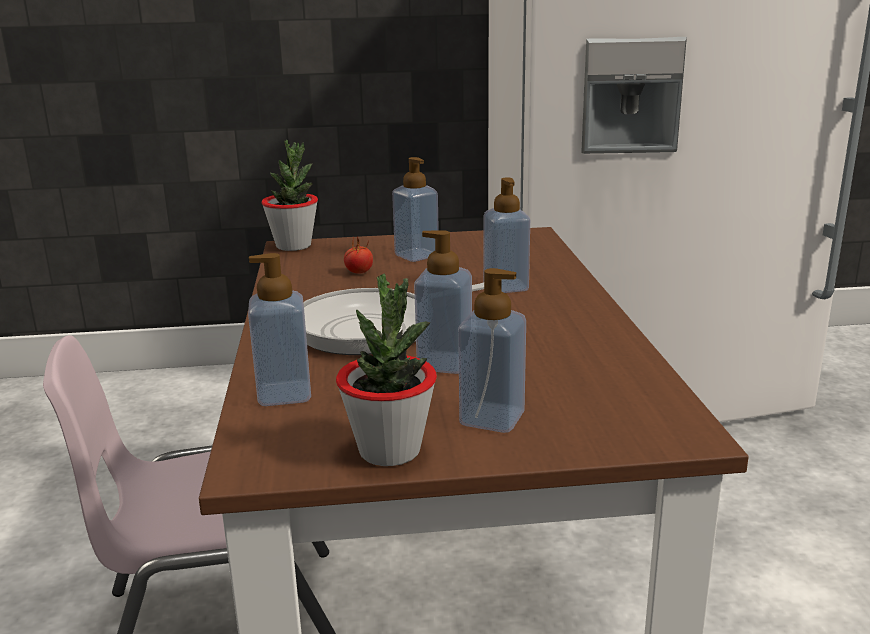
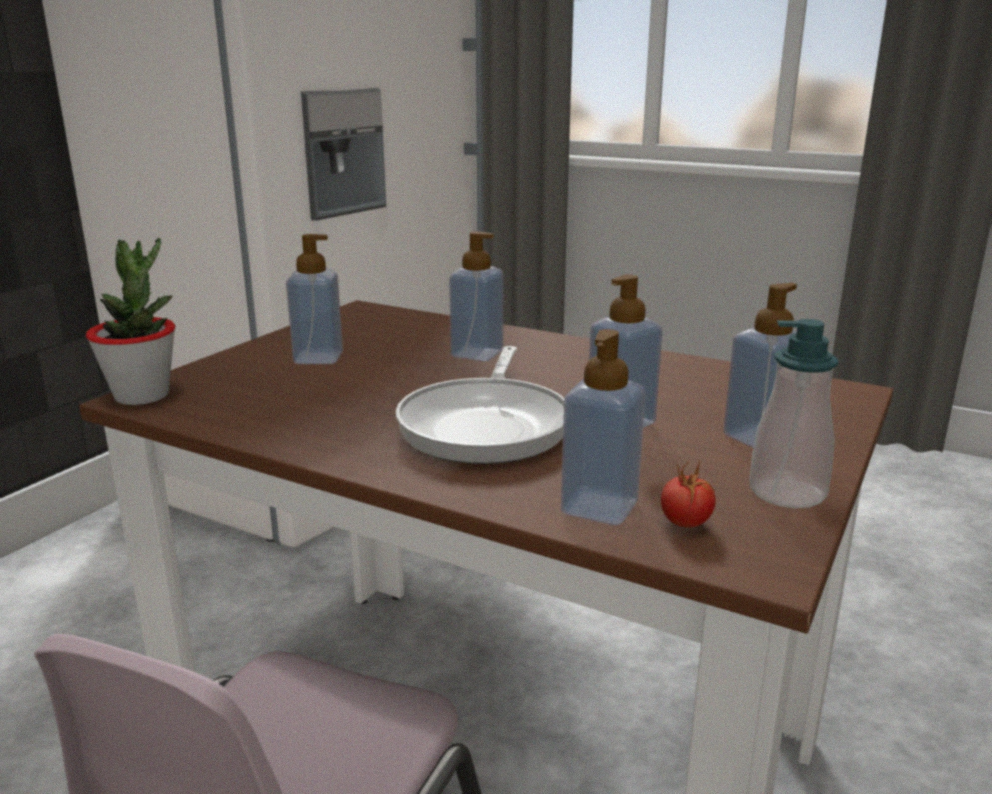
camera: 55 degrees left, 0 degrees up
potted plant [336,274,437,466] -> soap dispenser [749,319,838,508]
tomato [344,236,373,274] -> tomato moved to [661,461,716,528]

